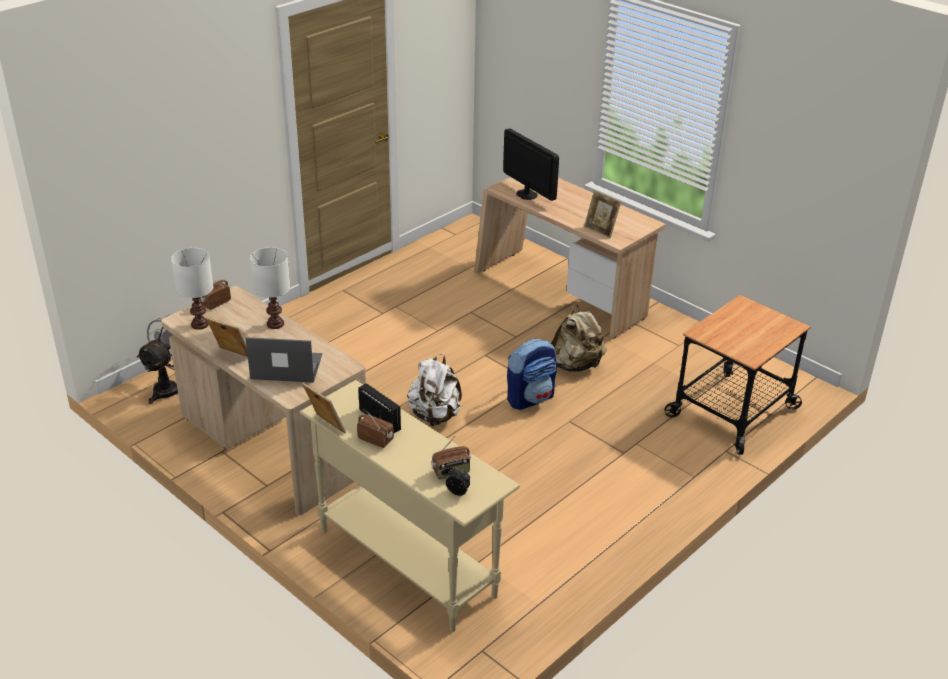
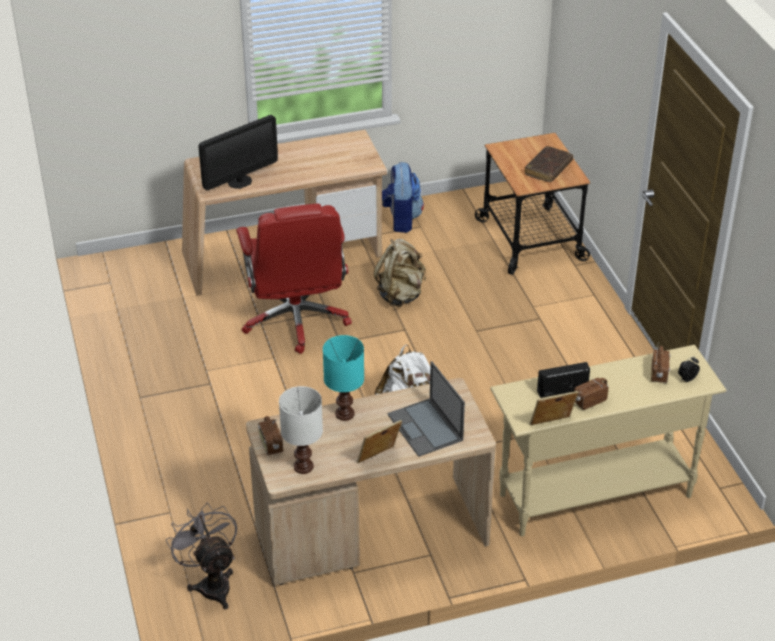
camera: 60 degrees left, 5 degrees up
laptop [246,337,322,383] -> laptop turned 60 degrees counterclockwise [388,361,465,457]
white table lamp [250,247,290,329] -> turquoise table lamp [323,335,364,421]
monitor [503,128,559,201] -> monitor turned 150 degrees clockwise [198,115,278,190]
backpack [507,338,557,410] -> backpack moved to [382,162,424,233]
picture frame [584,190,621,238] -> none
none -> red office chair [236,204,352,354]
none -> brown book [525,146,573,182]

